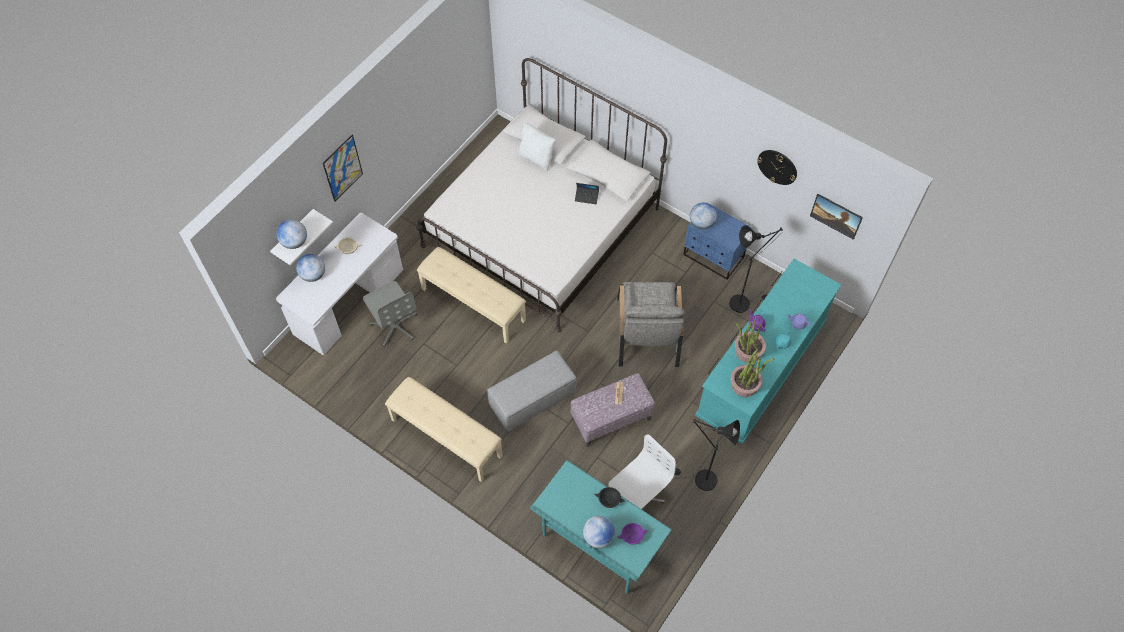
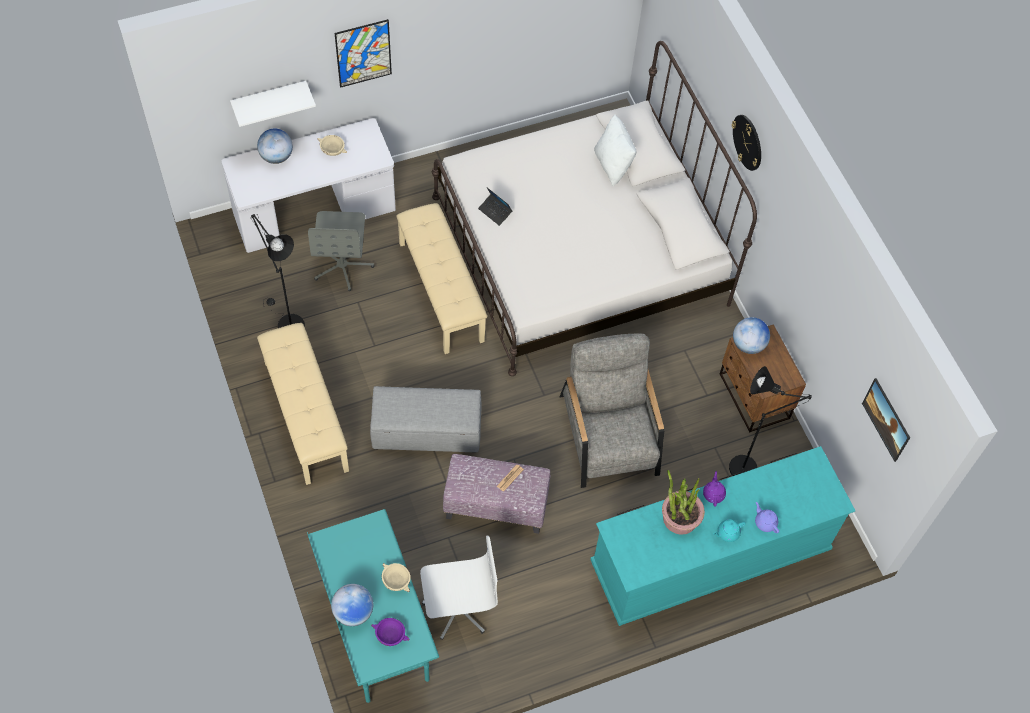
camera: 30 degrees right, 0 degrees up
globe [277,219,307,249] -> none
laptop [575,183,599,204] -> laptop moved to [478,188,512,226]
black bowl [594,487,625,508] -> beige bowl [382,563,411,592]
grey armchair [617,282,685,367] -> grey armchair turned 135 degrees clockwise [560,334,664,488]
black floor lamp [675,418,740,491] -> black floor lamp moved to [251,214,305,328]
blue nightstand [683,202,752,280] -> brown nightstand [720,324,806,432]
potted plant [731,349,774,397] -> none
wall clock [757,150,797,185] -> wall clock moved to [732,115,761,171]

